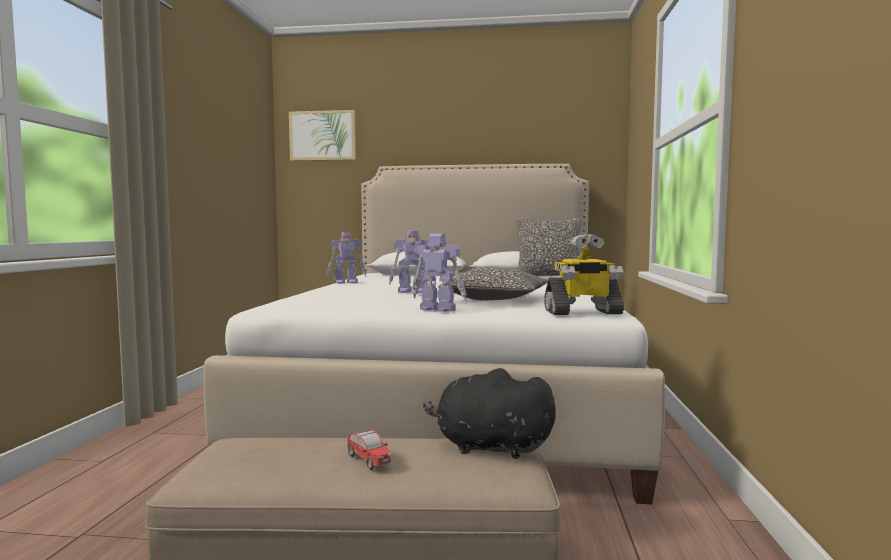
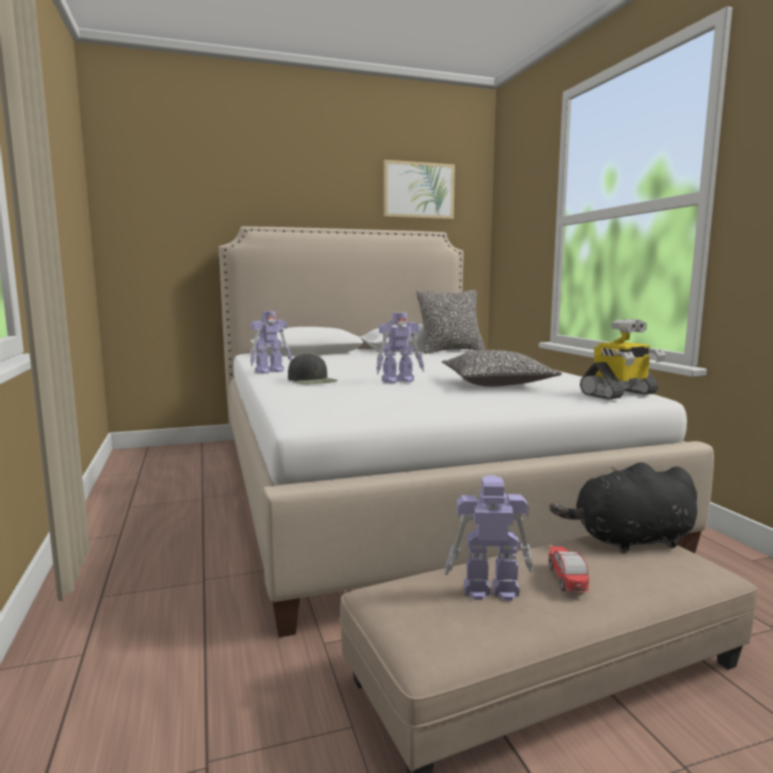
camera: 25 degrees left, 5 degrees up
picture [289,110,356,161] -> picture moved to [383,160,455,220]
toy car [347,429,392,470] -> toy car turned 120 degrees counterclockwise [549,546,589,592]
toy robot [412,234,467,312] -> toy robot moved to [445,475,533,601]
none -> black cap [288,353,338,384]

